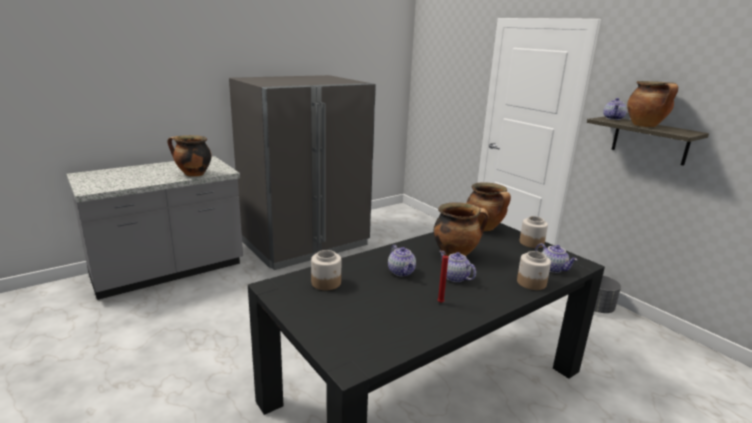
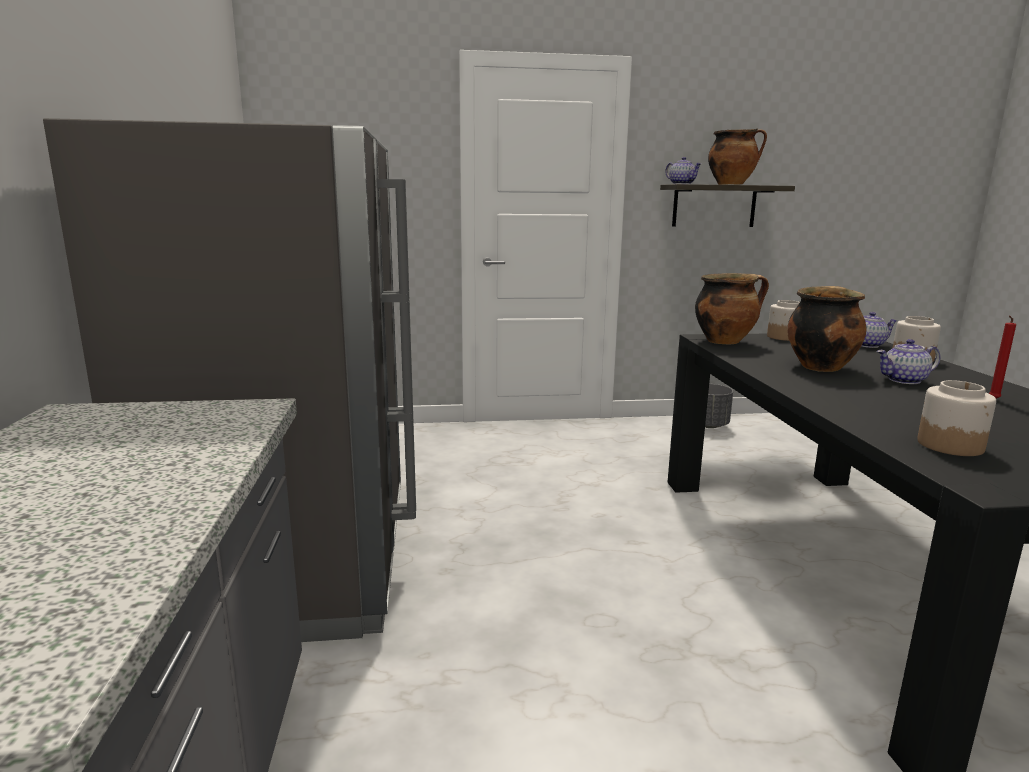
camera: 60 degrees left, 5 degrees down
cooking pot [167,135,211,177] -> none
teapot [388,245,416,276] -> none

